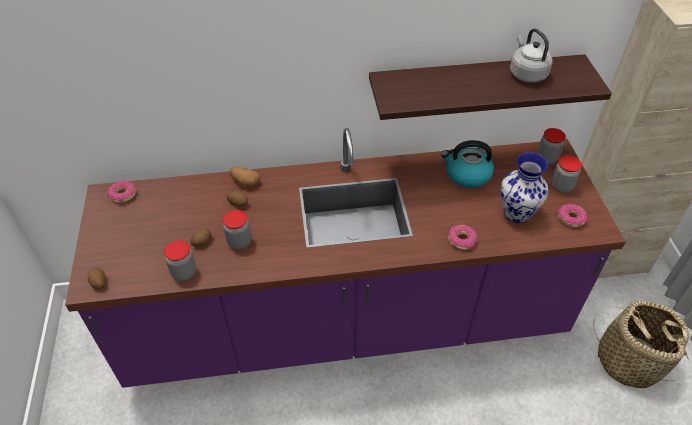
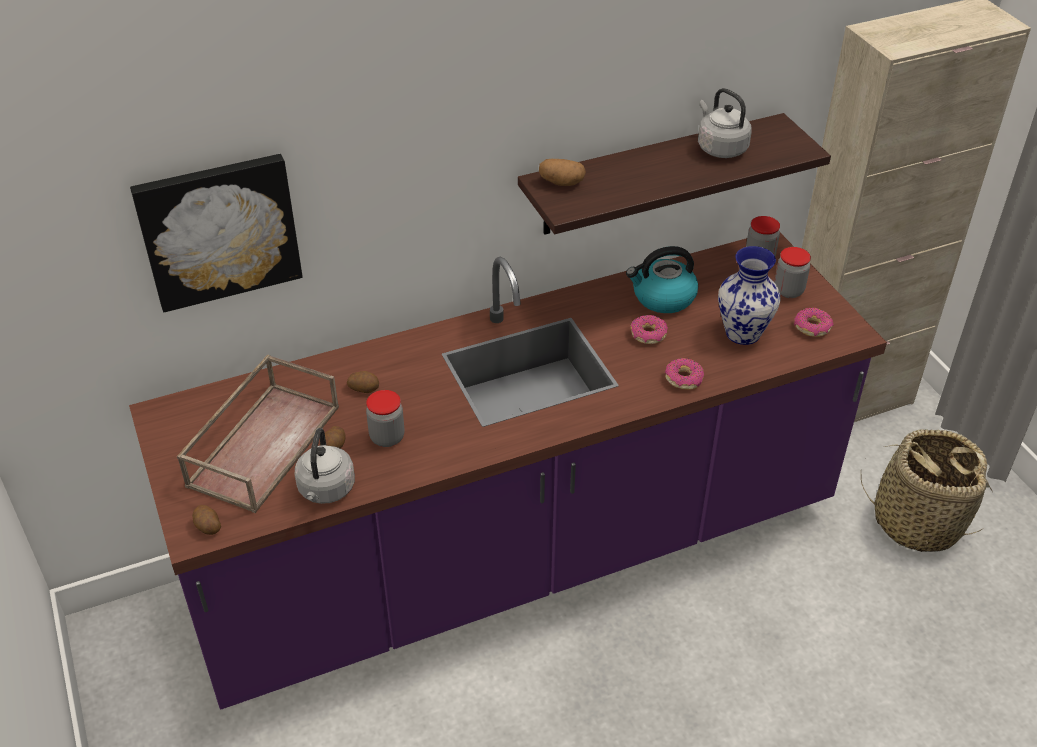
camera: 15 degrees left, 5 degrees down
donut [107,180,136,203] -> donut moved to [631,315,668,344]
jar [164,240,196,281] -> grey kettle [294,428,355,504]
potato [230,166,260,187] -> potato moved to [539,159,586,186]
none -> picture [130,154,303,312]
none -> brown tray [177,354,339,513]

